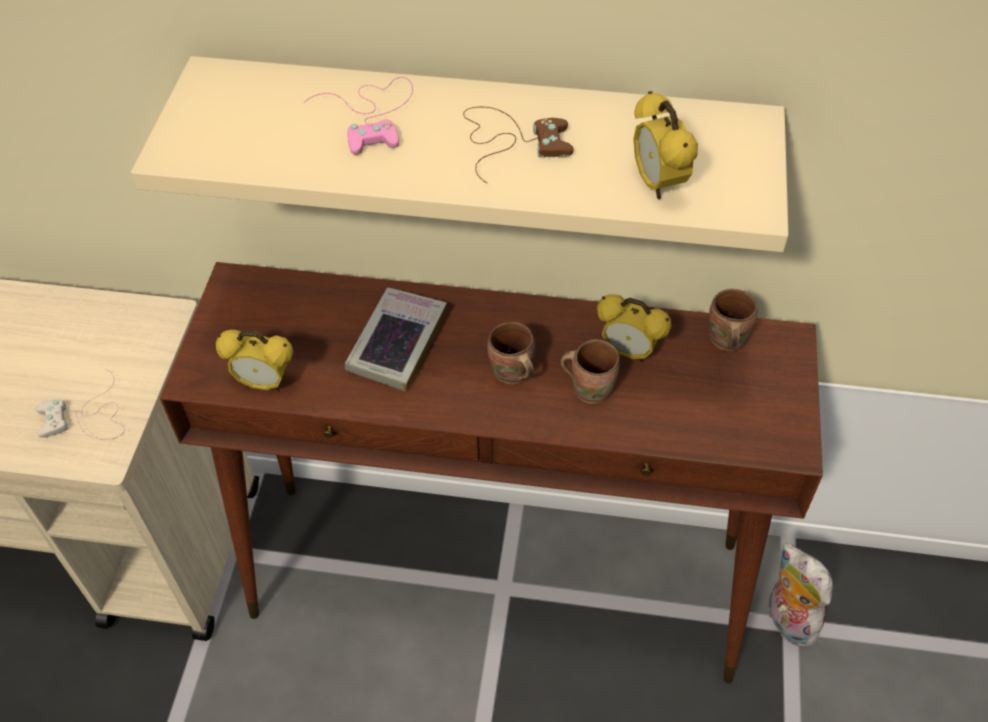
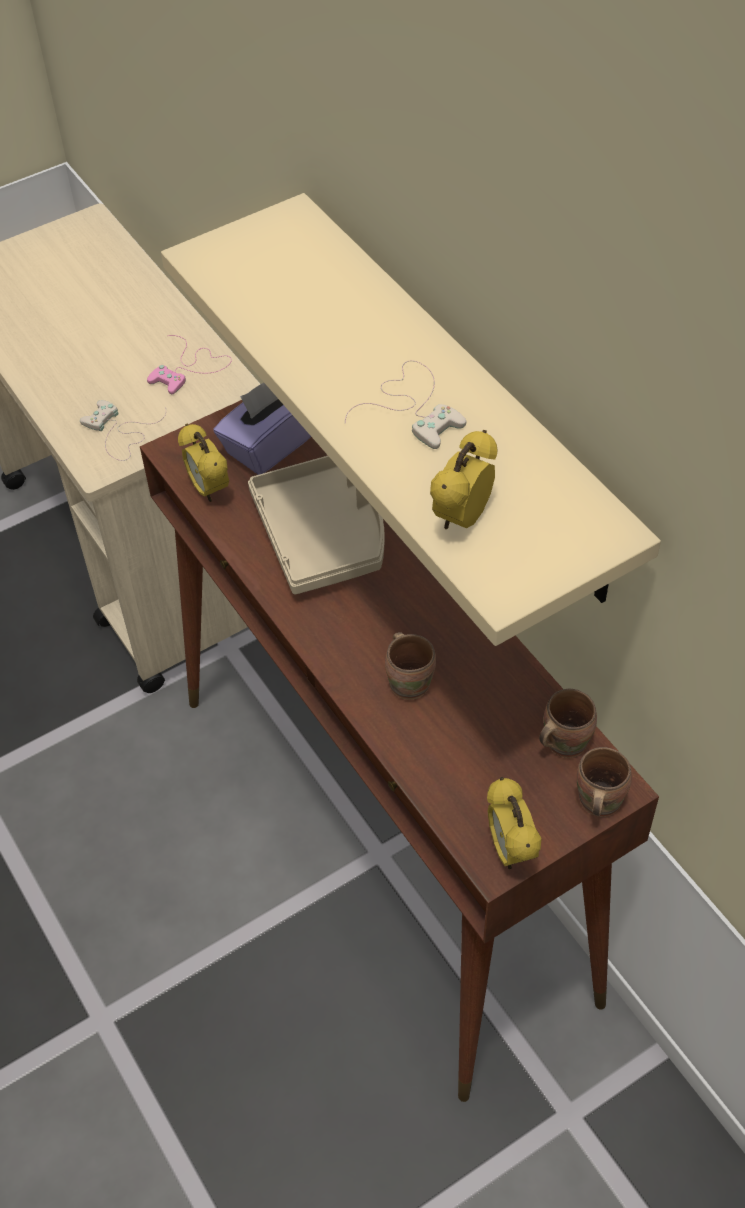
camera: 50 degrees right, 0 degrees up
pink game controller [303,77,413,155] -> pink game controller moved to [147,335,232,394]
book [345,288,447,392] -> beige tray [248,456,385,594]
brown game controller [463,107,574,183] -> white game controller [345,360,466,449]
brown mug [488,322,535,384] -> brown mug moved to [577,747,632,817]
alarm clock [597,294,672,362] -> alarm clock moved to [487,777,542,869]
plush toy [768,543,833,647] -> none
none -> purple tissue box [213,382,311,475]

